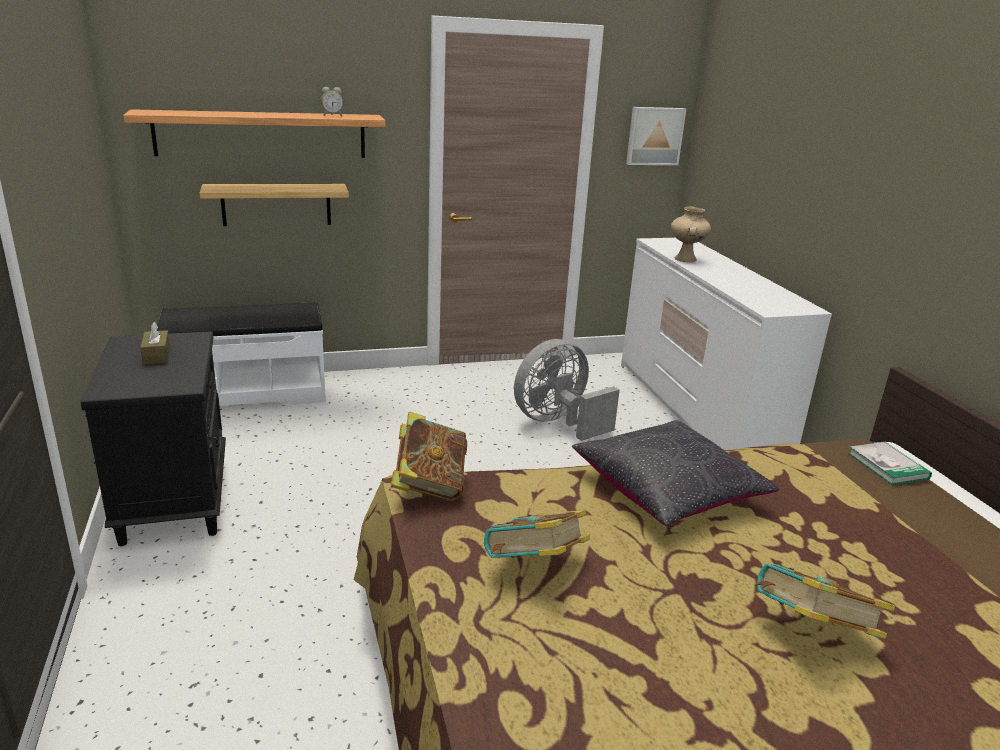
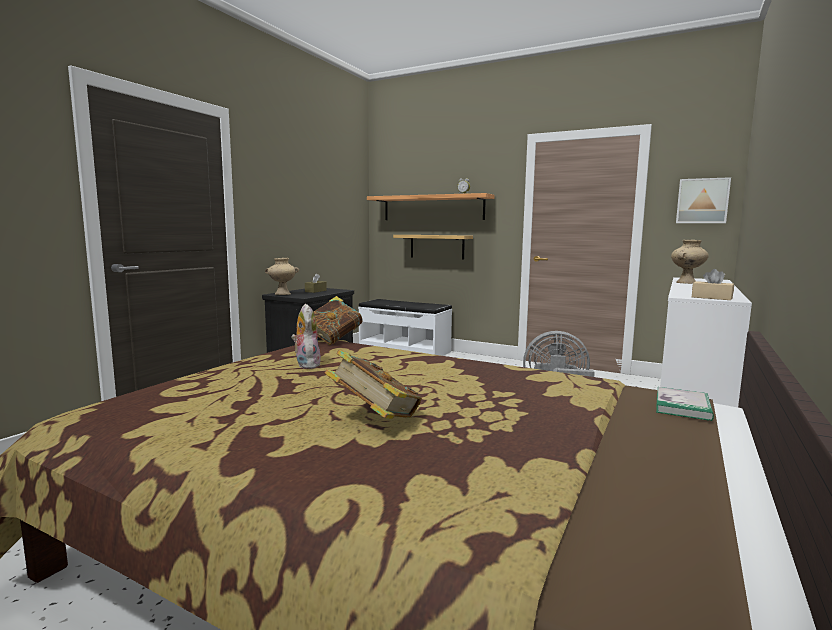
camera: 45 degrees right, 15 degrees down
book [484,510,590,558] -> plush toy [291,304,321,369]
black pillow [572,420,779,526] -> none
none -> beige vase [265,258,299,295]
none -> beige tissue box [692,269,734,300]

